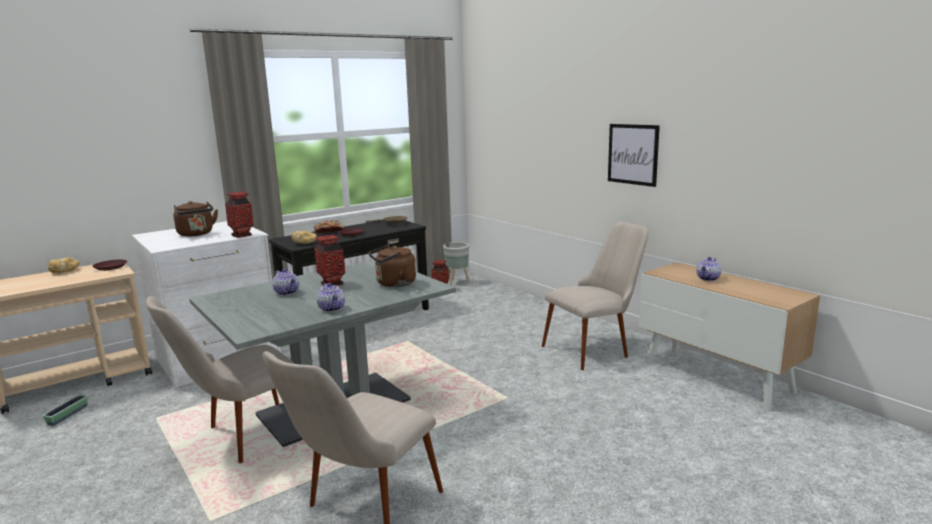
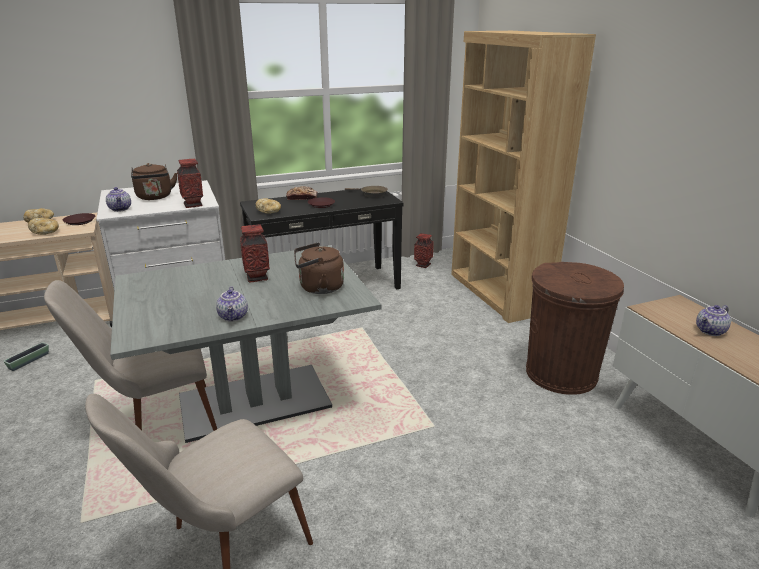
camera: 15 degrees right, 10 degrees up
teapot [272,269,299,296] -> teapot moved to [106,187,131,212]
grey planter [443,242,470,285] -> none
beige chair [542,222,648,370] -> brown trash can [526,262,624,395]
picture [608,124,660,187] -> none
none -> bread [28,218,59,235]
none -> brown bookcase [451,31,596,323]

